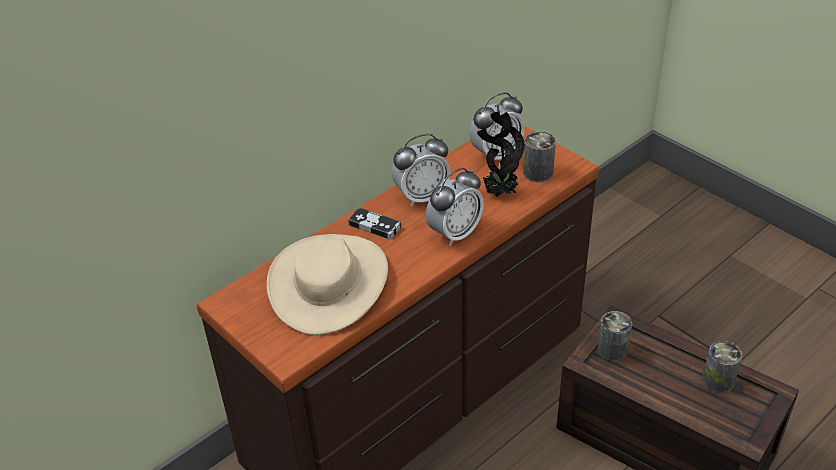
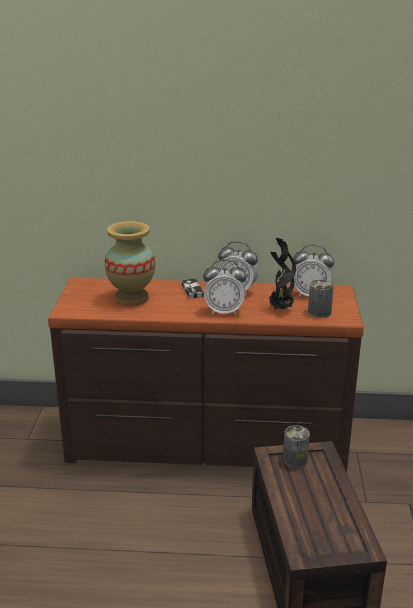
camera: 45 degrees right, 15 degrees down
beige hat [267,234,388,335] -> vase [105,221,155,306]
can [703,341,742,393] -> none

